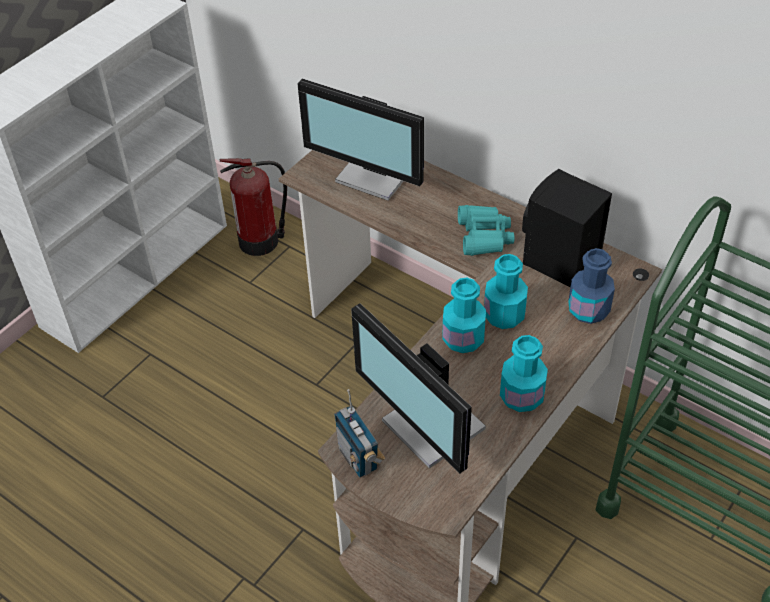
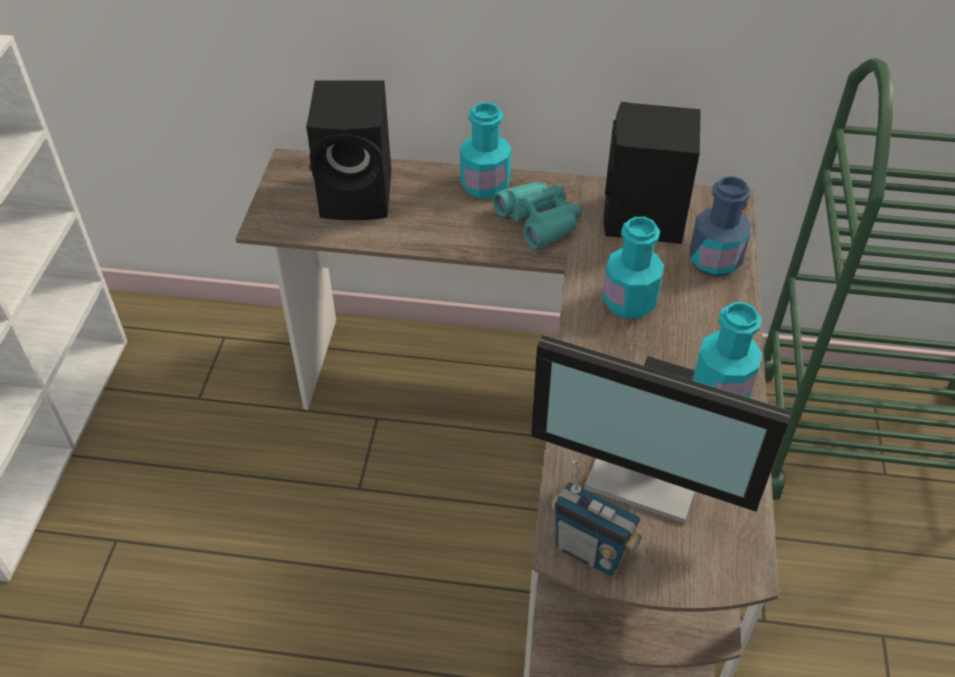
camera: 30 degrees left, 0 degrees up
fire extinguisher [219,158,287,256] -> none
monitor [297,79,424,201] -> black speaker [306,80,391,220]
turquoise bottle [442,277,486,353] -> turquoise bottle moved to [460,102,511,199]

